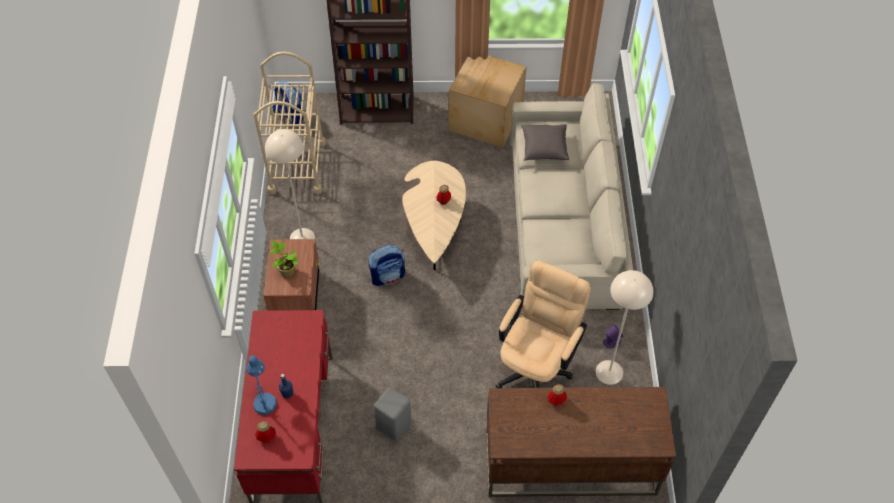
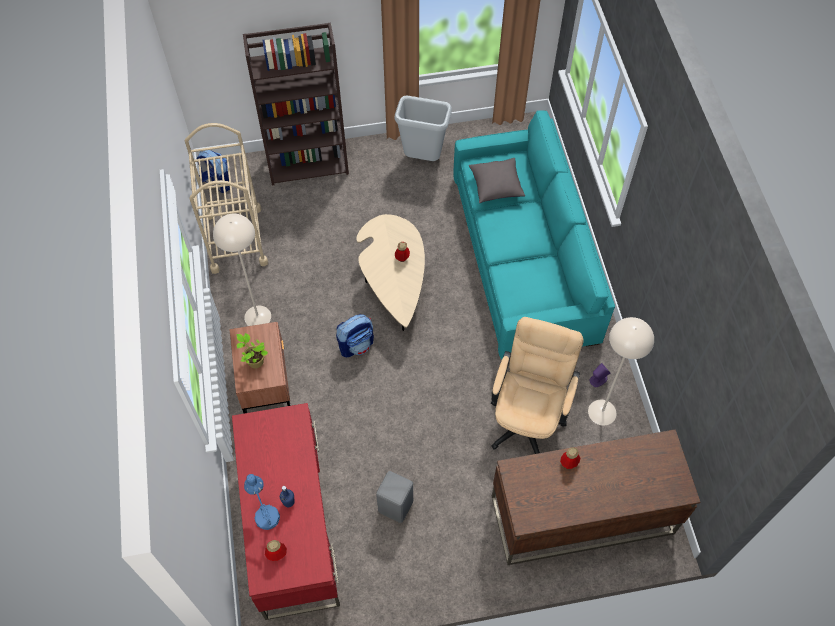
camera: 10 degrees left, 5 degrees up
cardboard box [449,55,527,148] -> grey trash can [395,95,452,161]
beige sofa [510,83,633,310] -> turquoise sofa [454,110,615,360]

